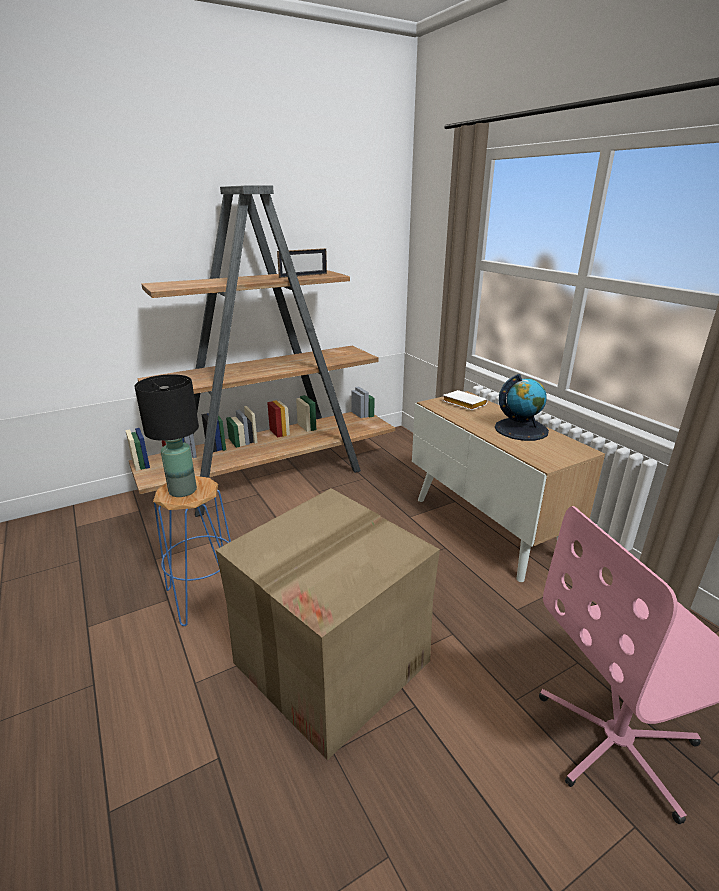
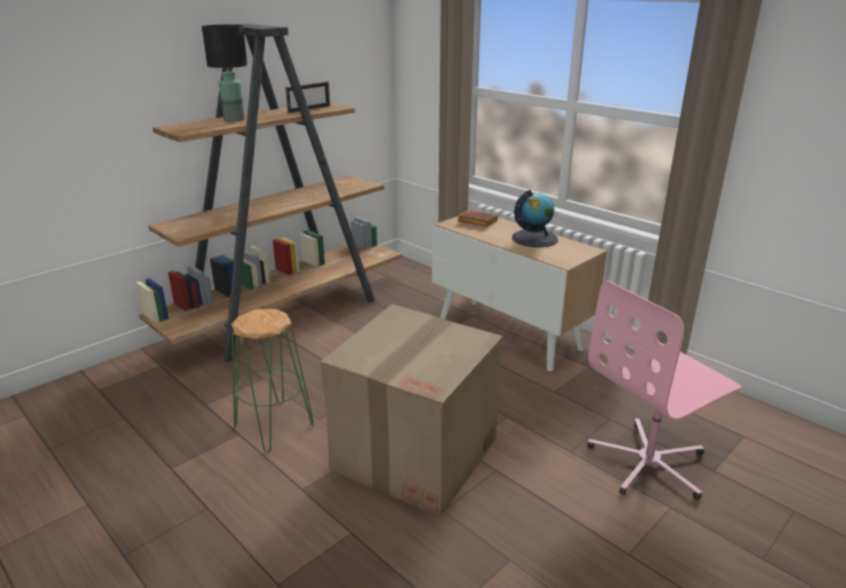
camera: 15 degrees left, 0 degrees up
black table lamp [135,374,199,497] -> black table lamp moved to [202,25,247,122]
blue stool [153,476,231,626] -> green stool [231,309,314,452]
white book [442,390,488,410] -> brown book [457,210,498,227]

